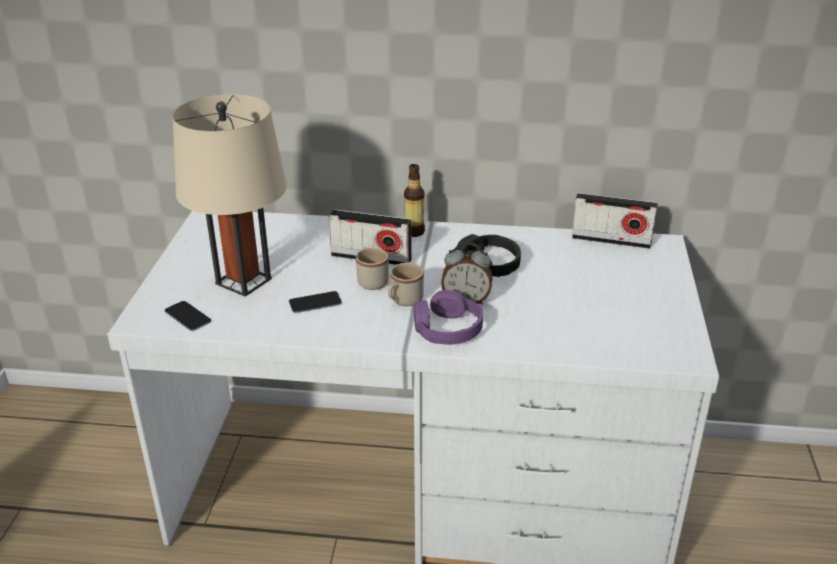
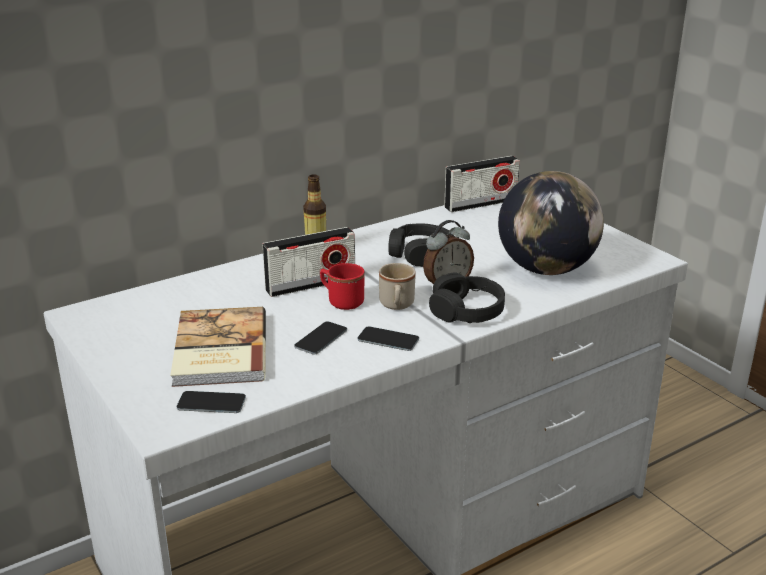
camera: 40 degrees left, 5 degrees down
beige table lamp [173,94,287,297] -> book [170,307,266,387]
beige mug [356,247,389,290] -> red mug [320,263,365,310]
purple headphones [414,290,483,345] -> black headphones [429,273,505,323]
none -> phone [358,326,419,351]
none -> globe [498,171,604,275]

